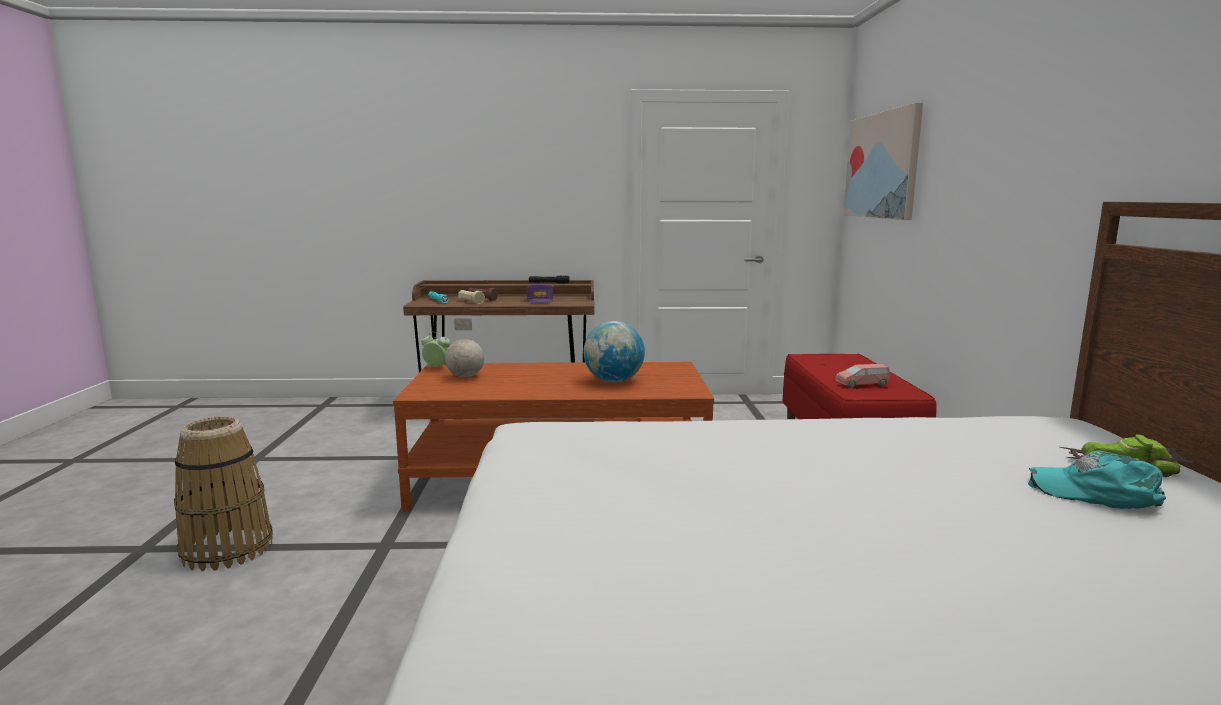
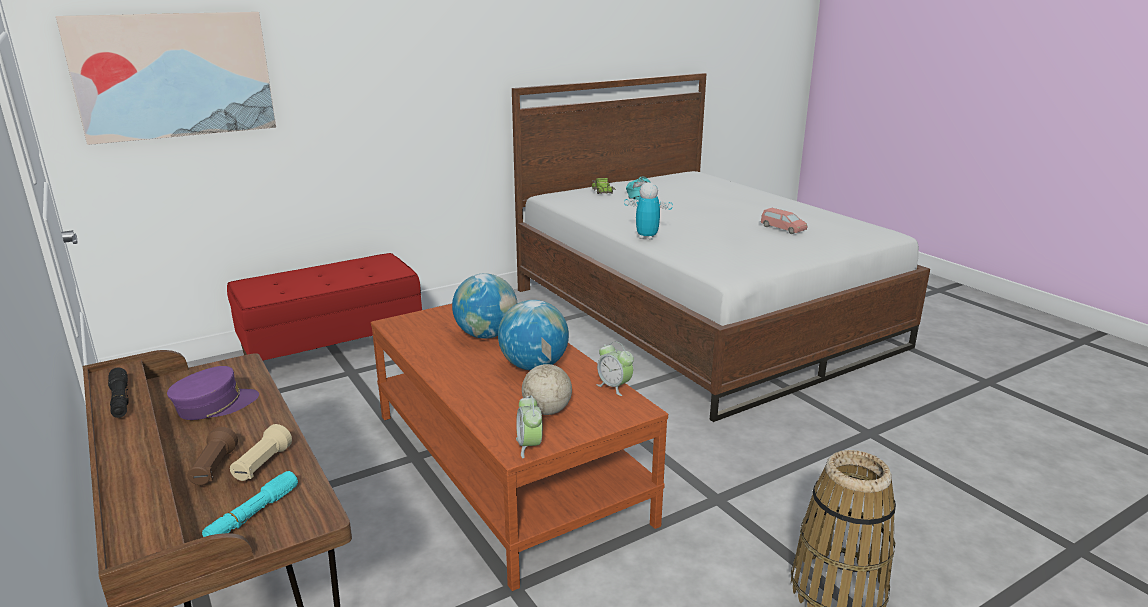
camera: 120 degrees left, 10 degrees up
pink toy car [835,364,890,388] -> pink toy car moved to [761,208,807,234]
none -> globe [498,300,569,370]
none -> alarm clock [597,341,634,396]
none -> toy robot [624,182,673,240]

